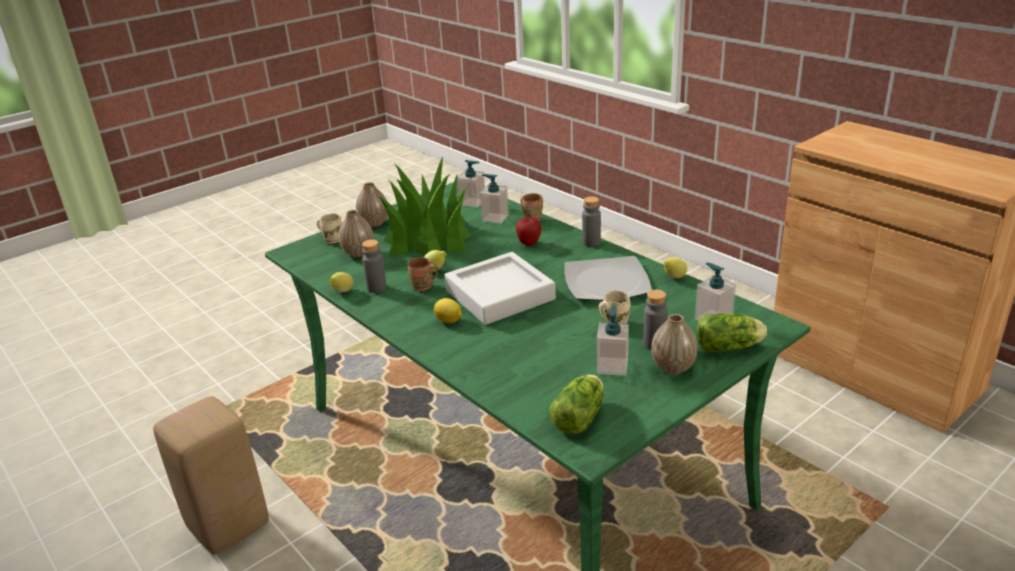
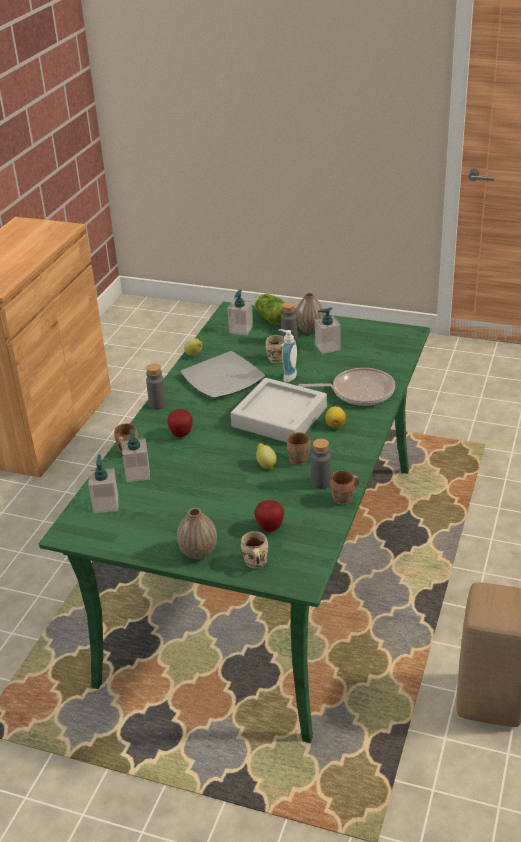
camera: 120 degrees left, 5 degrees up
lemon [330,272,354,292] -> brown mug [330,470,360,505]
vase [339,210,374,257] -> apple [254,500,284,532]
potted plant [377,157,471,256] -> none
lettuce [550,375,604,435] -> none
none -> soap dispenser [278,329,297,382]
none -> frying pan [298,368,395,406]

